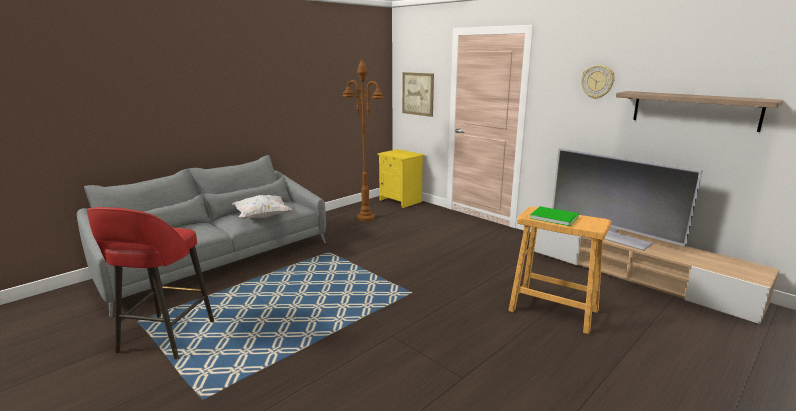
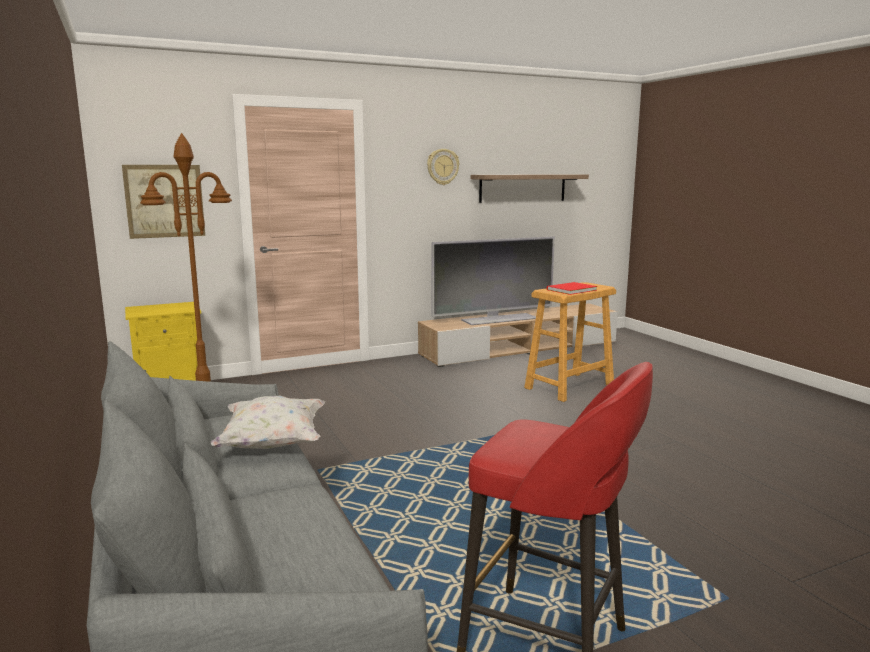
camera: 70 degrees left, 5 degrees down
green book [530,206,579,226] -> red book [547,282,597,295]

